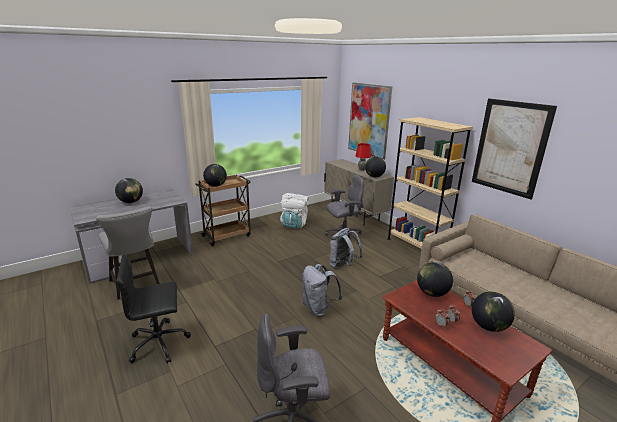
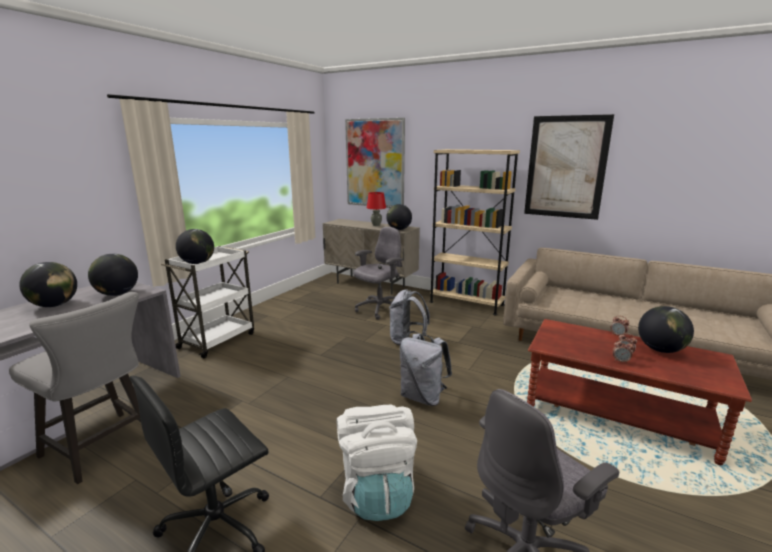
camera: 25 degrees left, 5 degrees down
brown cart [195,174,251,246] -> white cart [161,246,254,358]
white backpack [280,193,309,229] -> white backpack moved to [337,405,417,521]
globe [417,262,453,297] -> globe moved to [88,254,138,296]

